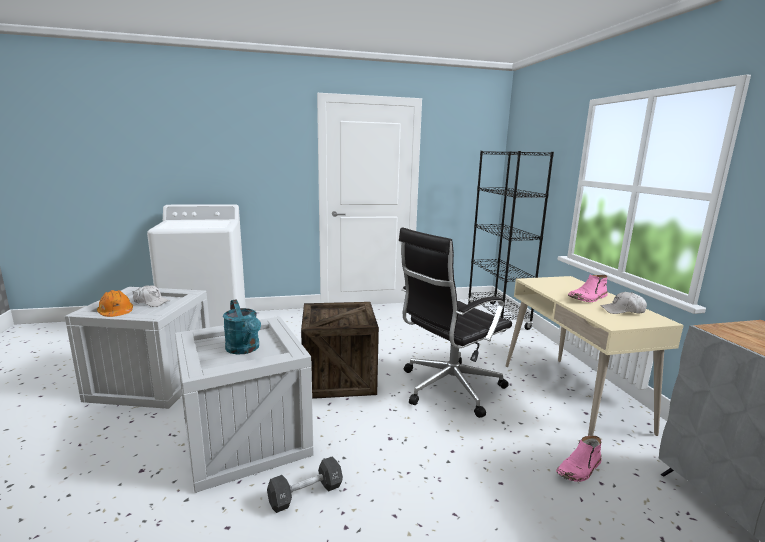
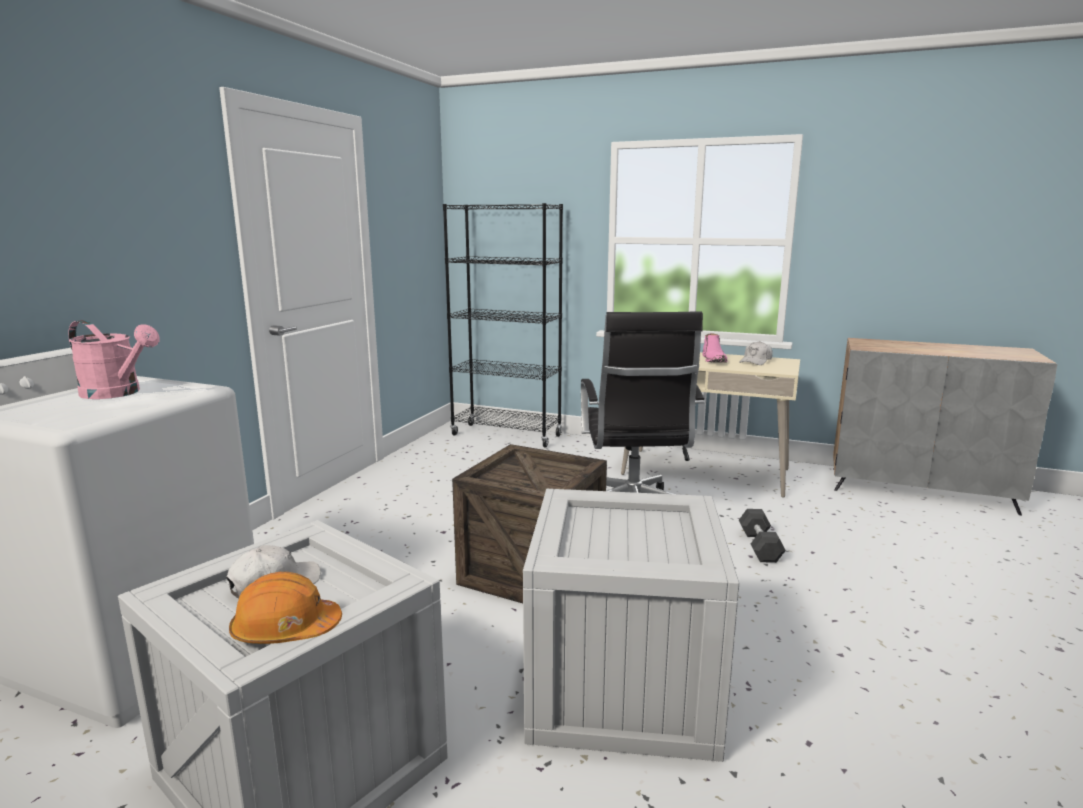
camera: 55 degrees left, 0 degrees up
turquoise watering can [223,300,261,355] -> none
black dumbbell [267,456,343,513] -> black dumbbell moved to [739,509,786,563]
pink boot [556,436,602,482] -> none
none -> pink watering can [68,320,160,399]

